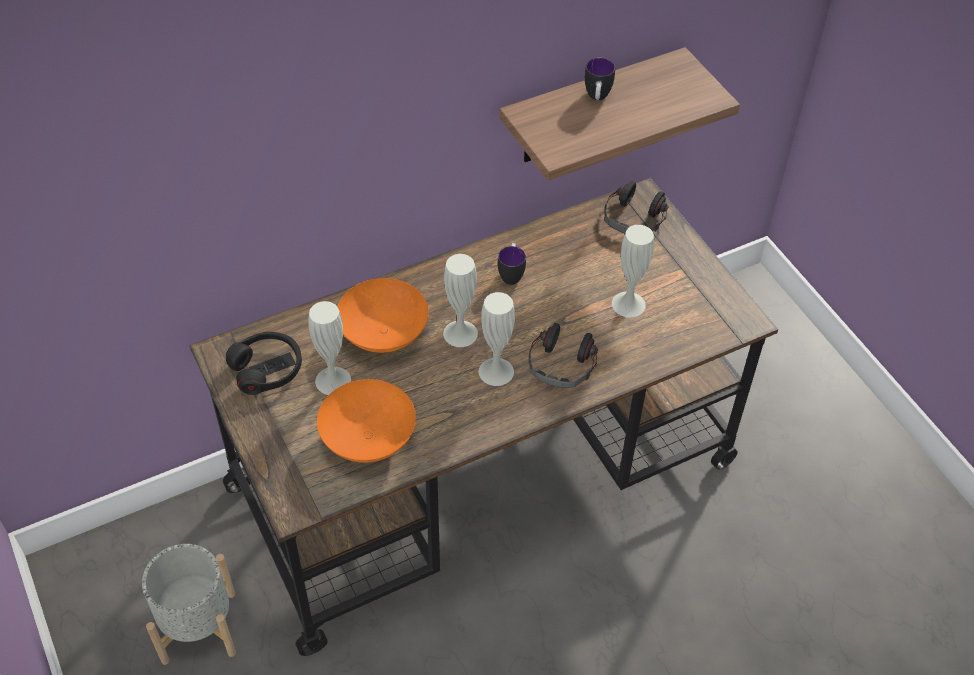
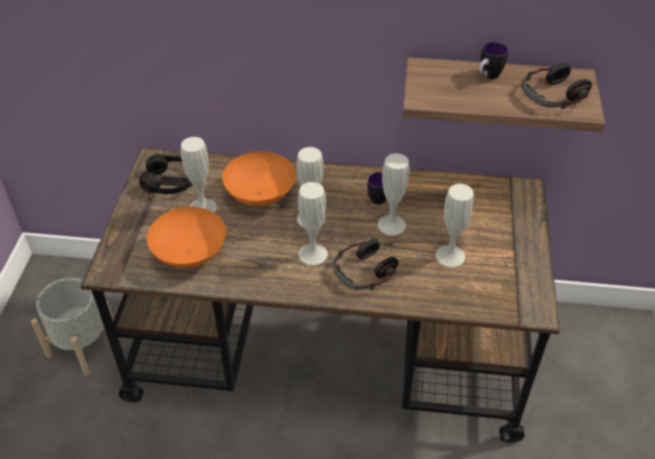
camera: 35 degrees right, 5 degrees down
headphones [604,181,669,233] -> headphones moved to [521,63,592,109]
none -> white vase [377,153,410,235]

